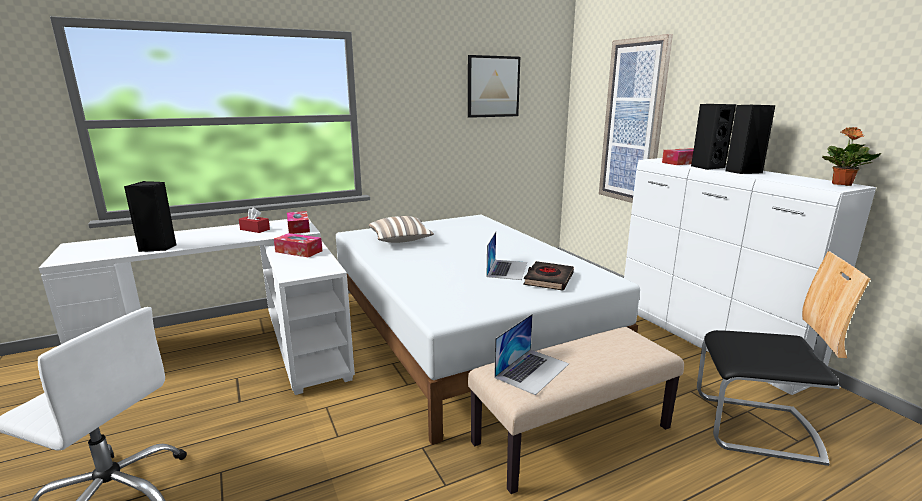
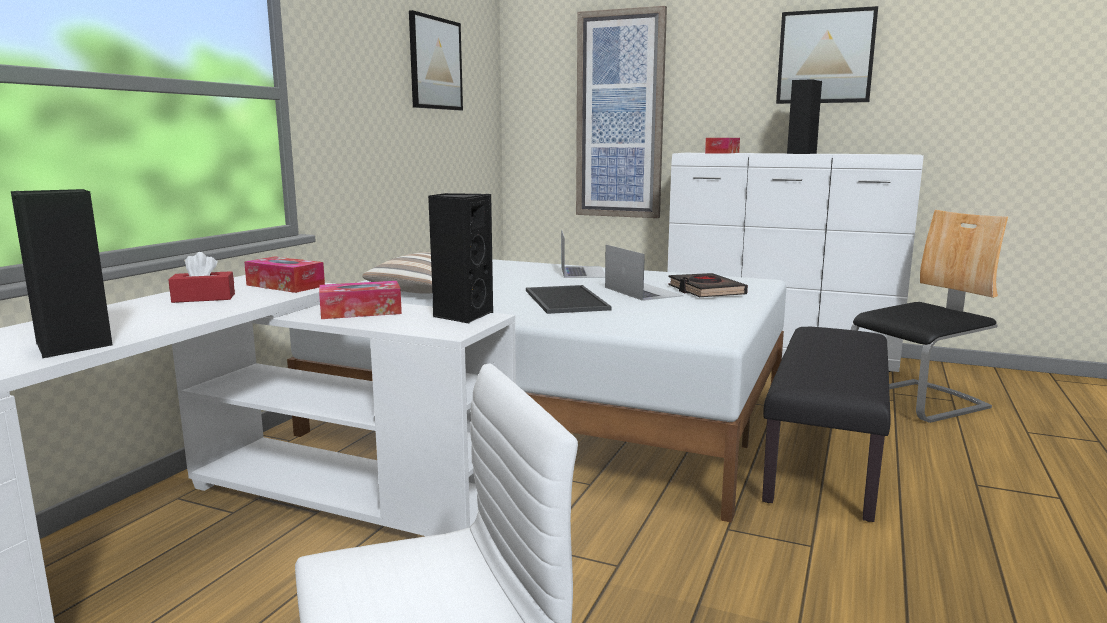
camera: 40 degrees left, 5 degrees down
beige bench [468,327,684,494] -> black bench [762,327,891,522]
laptop [494,314,569,395] -> laptop moved to [561,231,605,278]
black speaker [691,104,736,170] -> black speaker moved to [428,193,493,324]
potted plant [822,127,881,186] -> none
none -> tray [526,285,612,314]
none -> picture [776,6,878,104]

